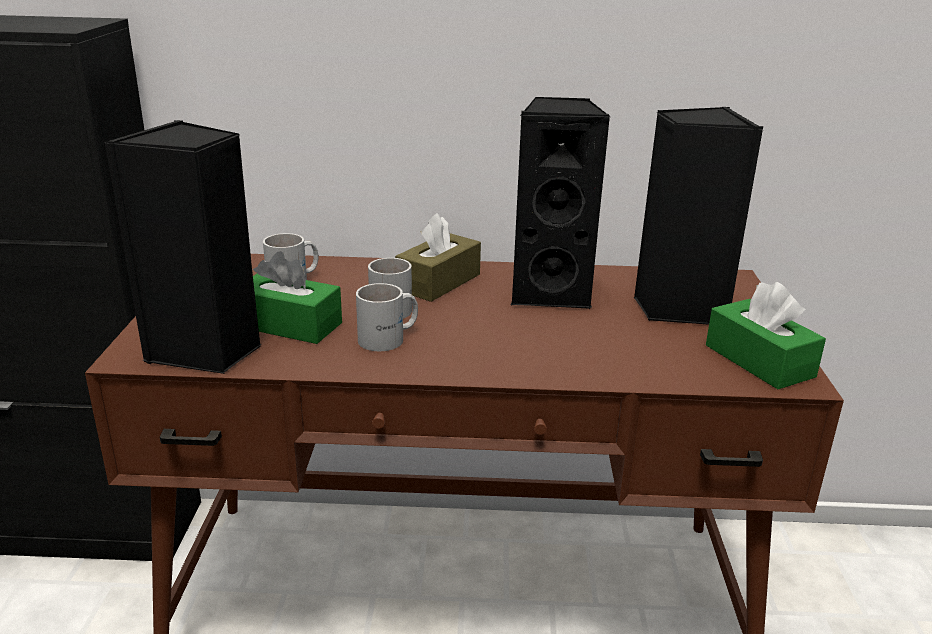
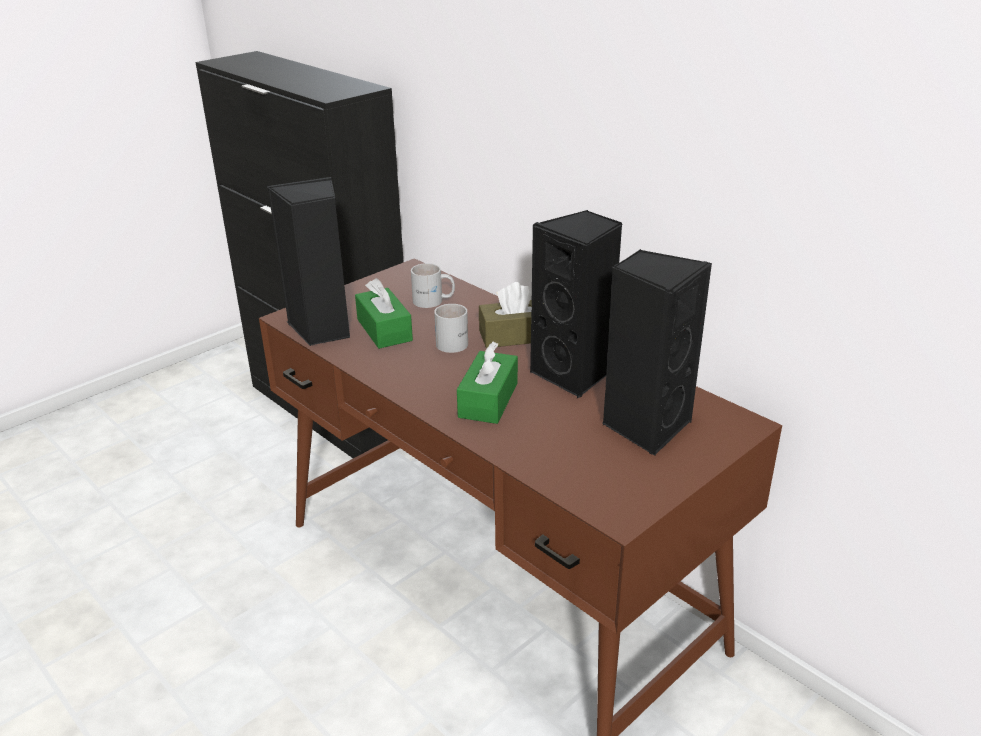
camera: 45 degrees right, 5 degrees up
white mug [356,283,418,351] -> none
green tissue box [706,282,826,389] -> green tissue box moved to [457,341,518,424]

